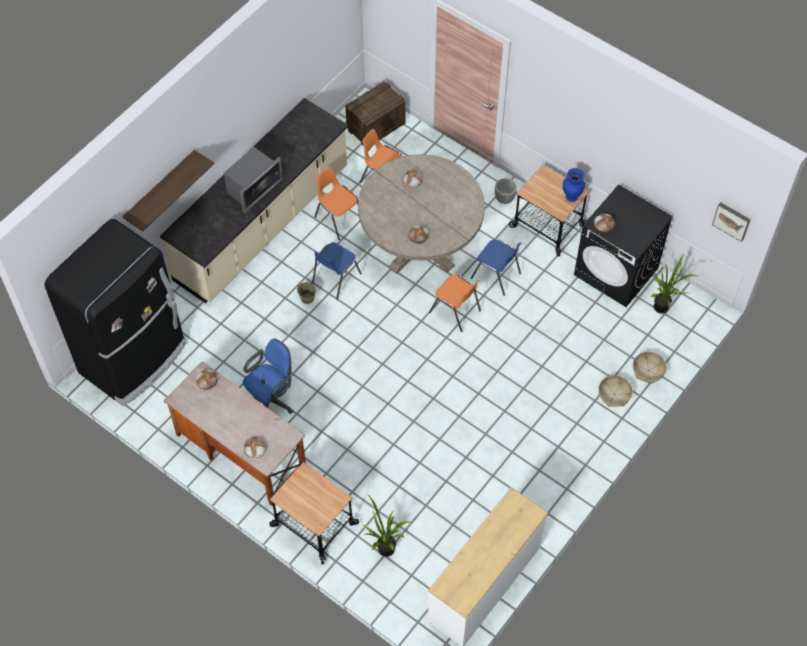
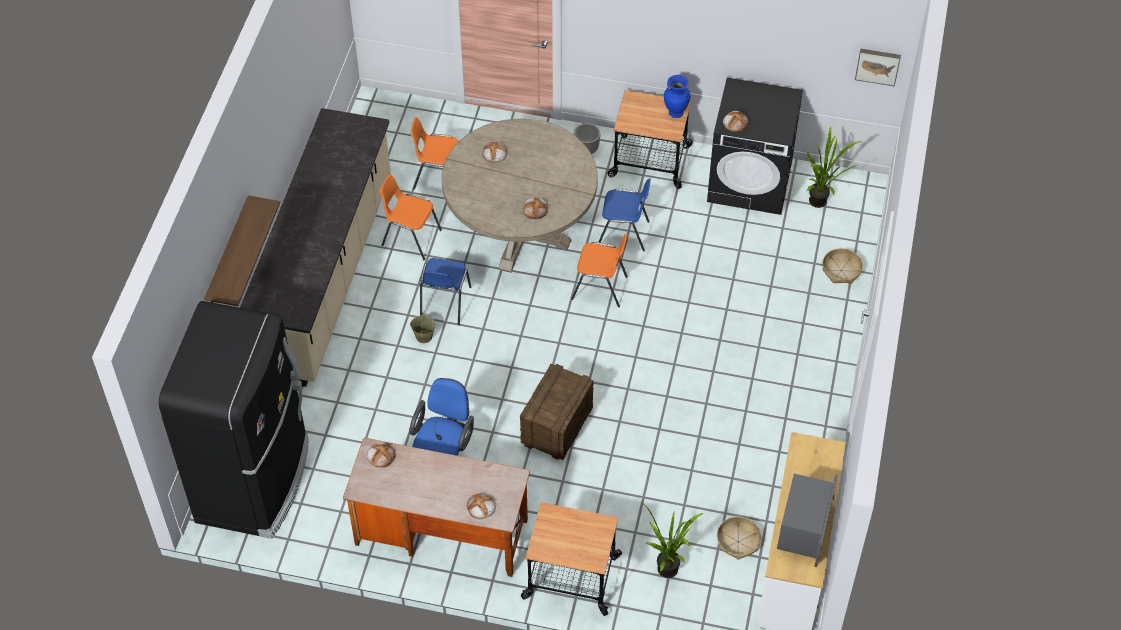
camera: 25 degrees left, 5 degrees down
microwave [224,147,283,213] -> microwave moved to [777,474,838,567]
crate [345,81,406,146] -> crate moved to [520,364,594,460]
basket [598,375,633,407] -> basket moved to [717,516,762,560]

